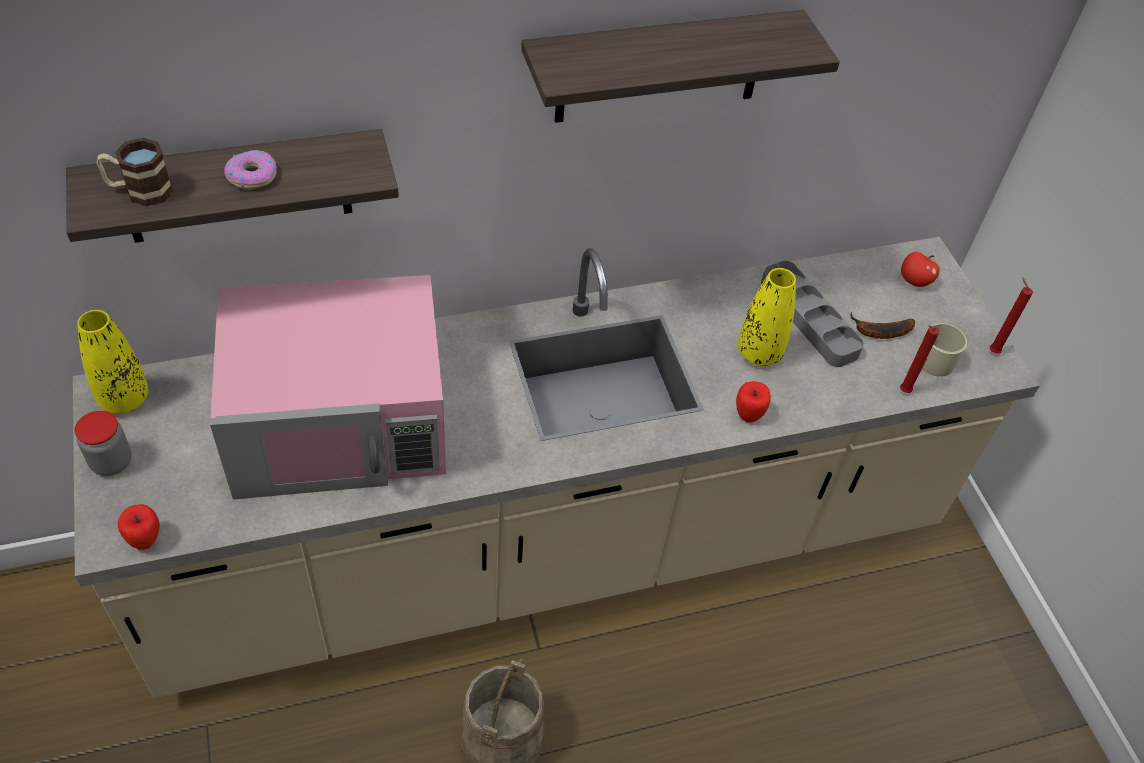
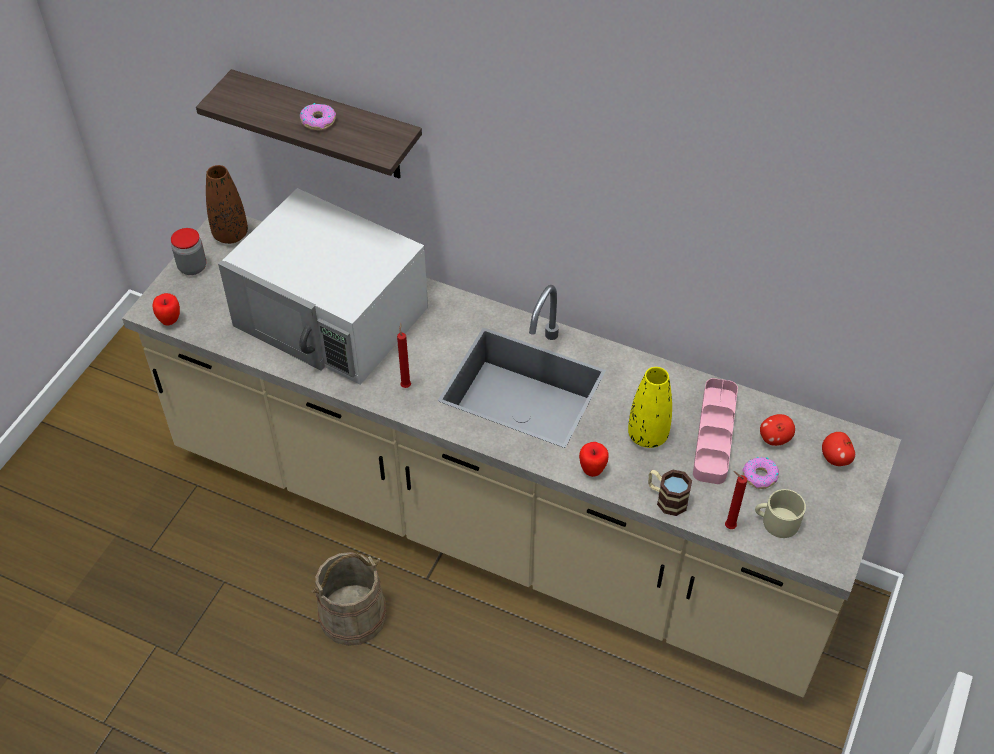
camera: 45 degrees right, 0 degrees up
yellow vase [77,310,148,414] -> brown vase [206,165,248,244]
mug [97,138,173,207] -> mug moved to [648,469,692,516]
pink microwave [210,275,446,500] -> white microwave [218,188,428,385]
shelf [521,9,840,123] -> none
grey tray [761,260,864,367] -> pink tray [693,378,738,484]
banana [850,312,915,339] -> donut [742,457,779,489]
red candle [990,277,1033,354] -> red candle moved to [397,323,411,388]
none -> apple [760,414,795,446]

